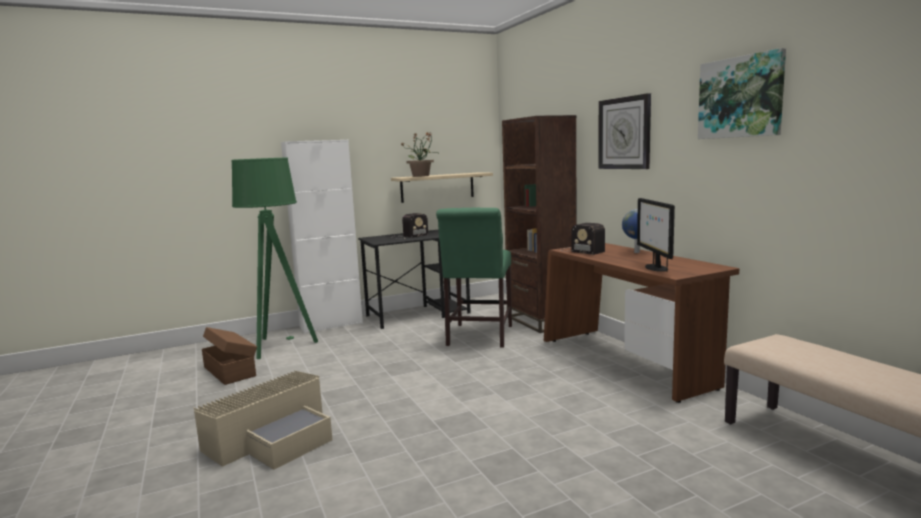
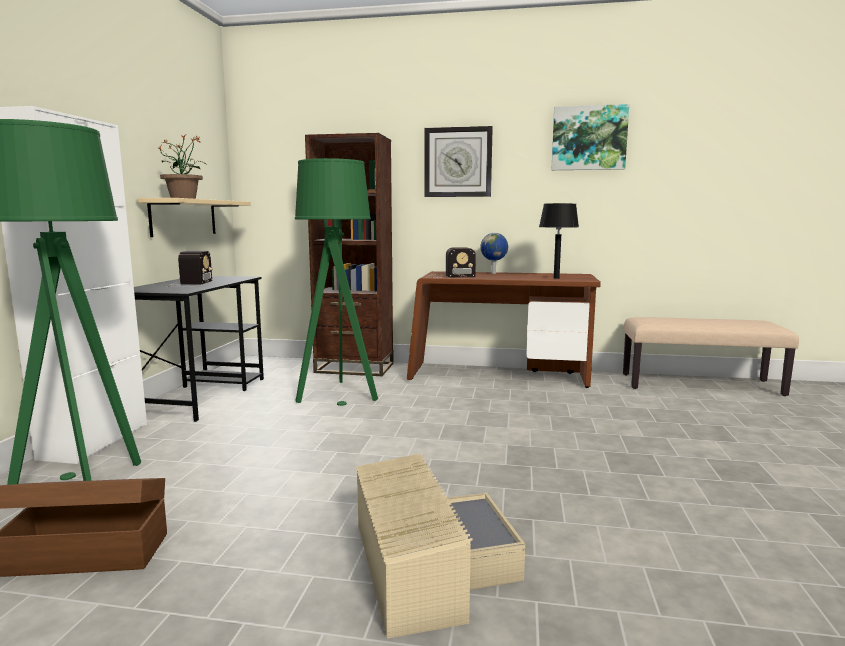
camera: 55 degrees left, 0 degrees up
green chair [436,207,512,348] -> green floor lamp [295,158,378,406]
monitor [637,198,675,272] -> black table lamp [539,203,579,279]

